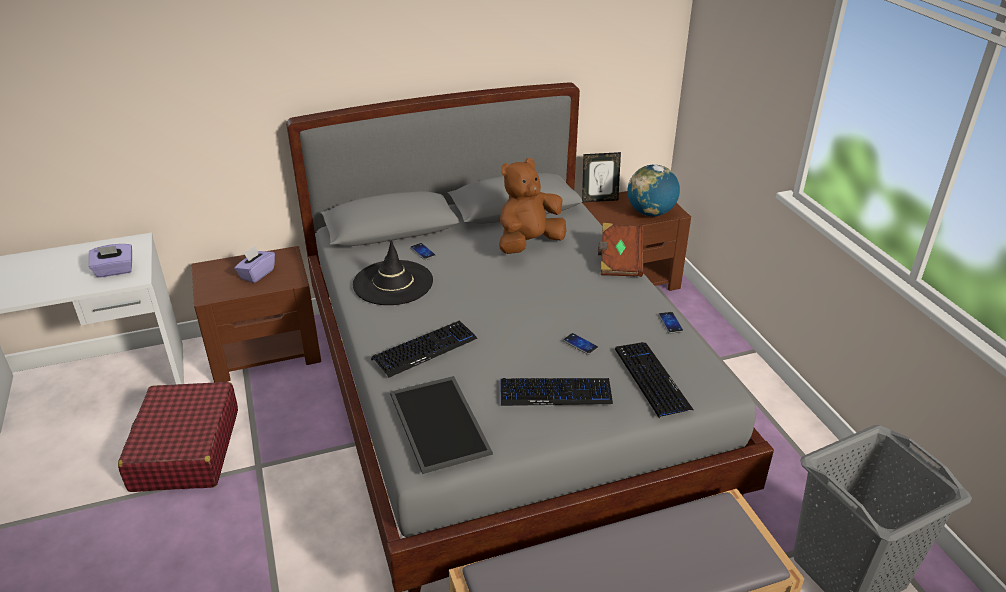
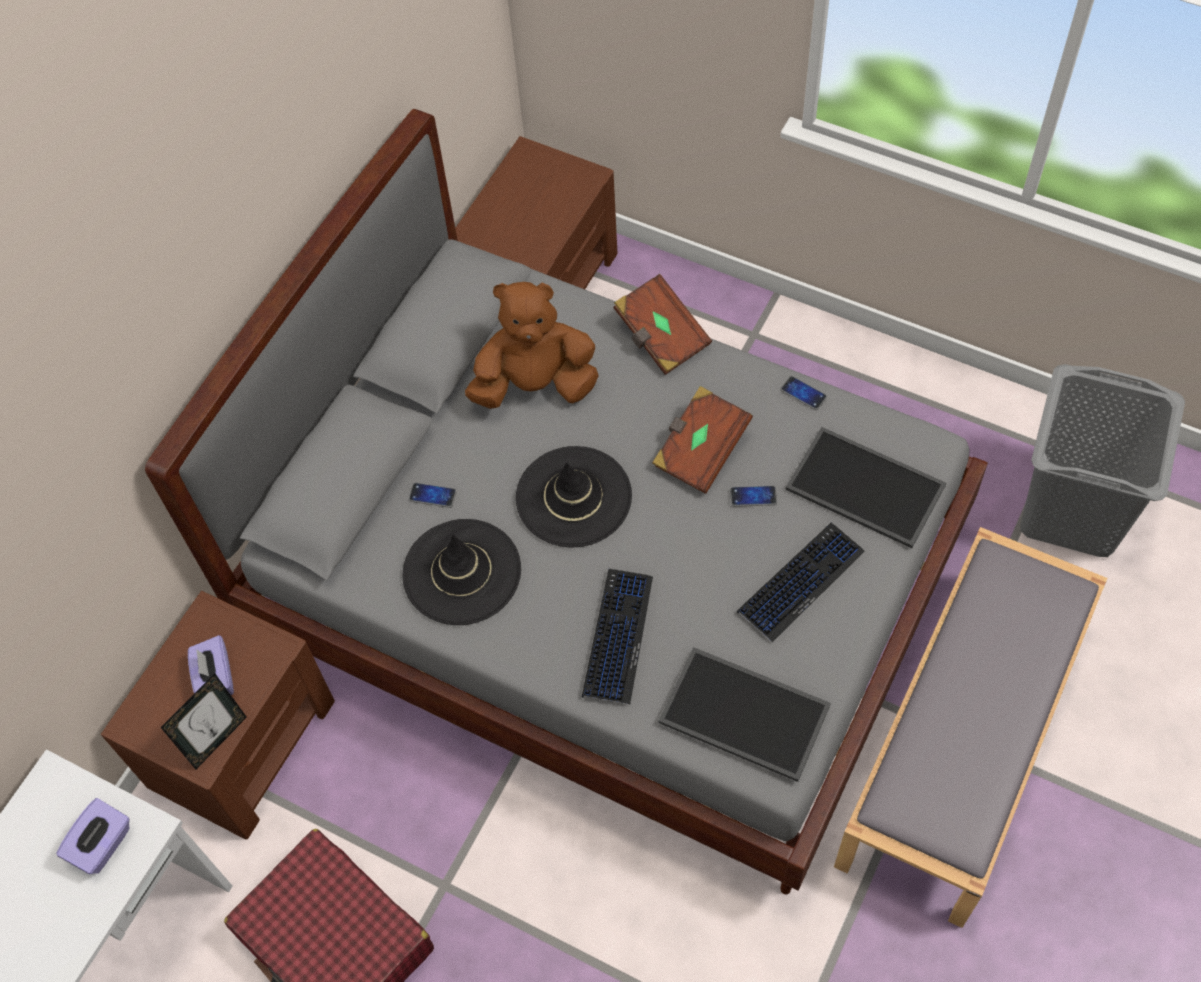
camera: 40 degrees left, 25 degrees up
brown plush toy [499,158,566,254] -> brown plush toy turned 75 degrees clockwise [465,282,599,409]
picture frame [582,152,621,202] -> picture frame moved to [161,673,247,769]
keyboard [615,342,694,418] -> tray [785,427,946,548]
globe [627,164,680,216] -> none
none -> black hat [516,446,632,547]
none -> brown book [652,386,753,494]

